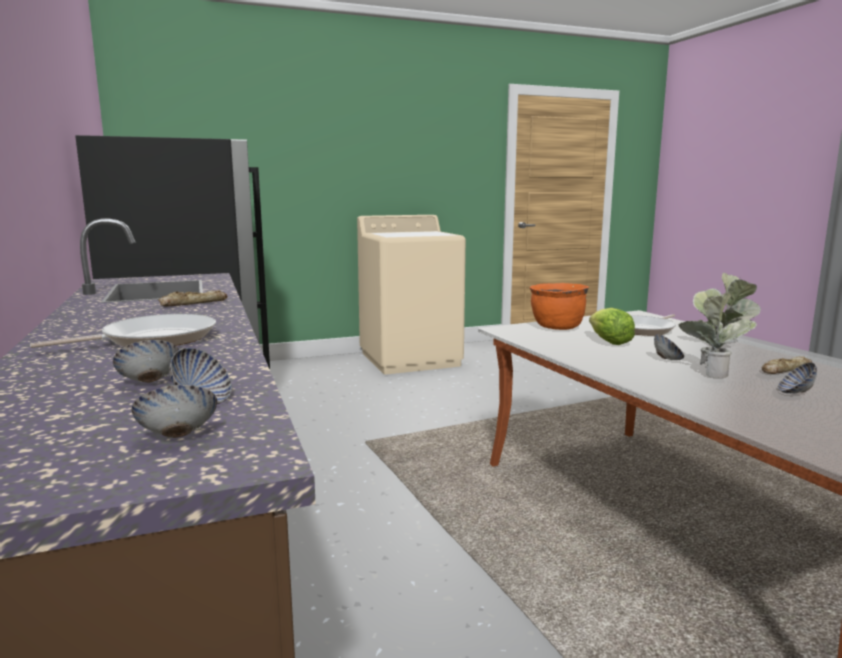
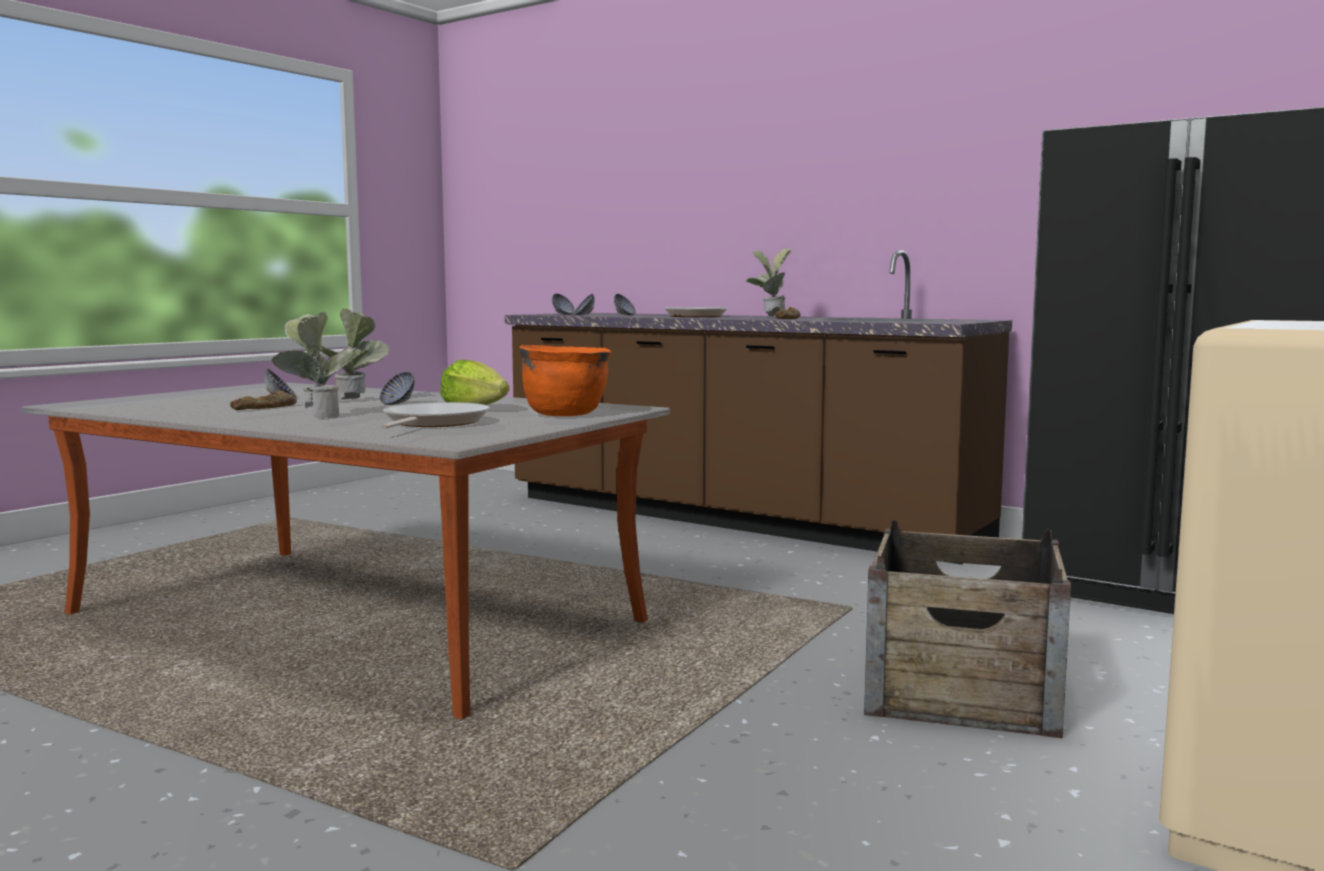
camera: 145 degrees right, 5 degrees down
none -> potted plant [746,248,791,316]
none -> crate [864,520,1071,738]

